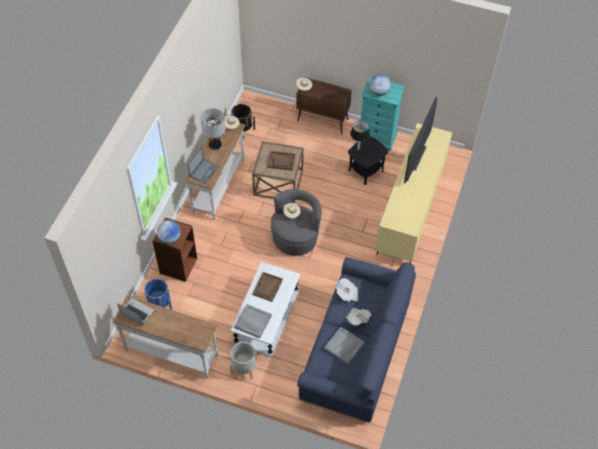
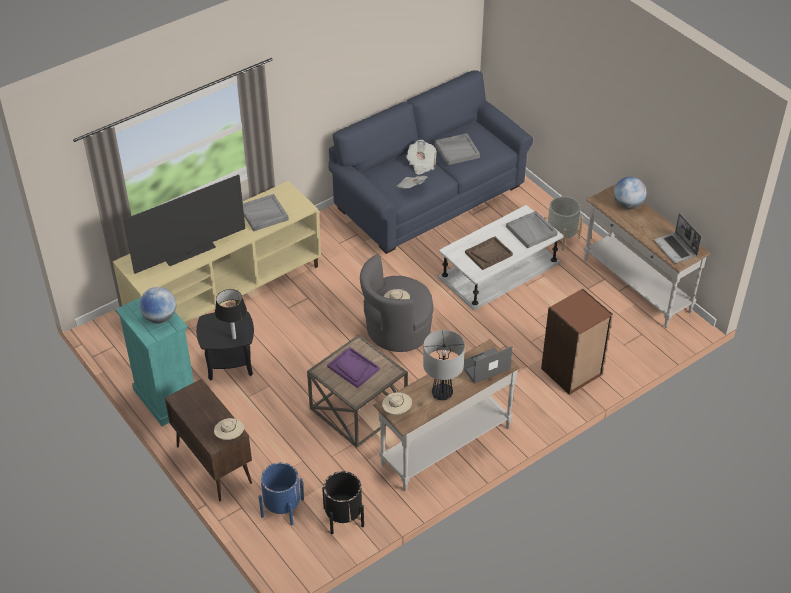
camera: 145 degrees left, 10 degrees down
blue planter [144,278,172,310] -> blue planter moved to [259,462,304,525]
globe [157,220,181,244] -> globe moved to [614,177,646,209]
brown tray [268,151,295,171] -> purple tray [327,347,380,388]
none -> grey tray [243,194,289,231]

